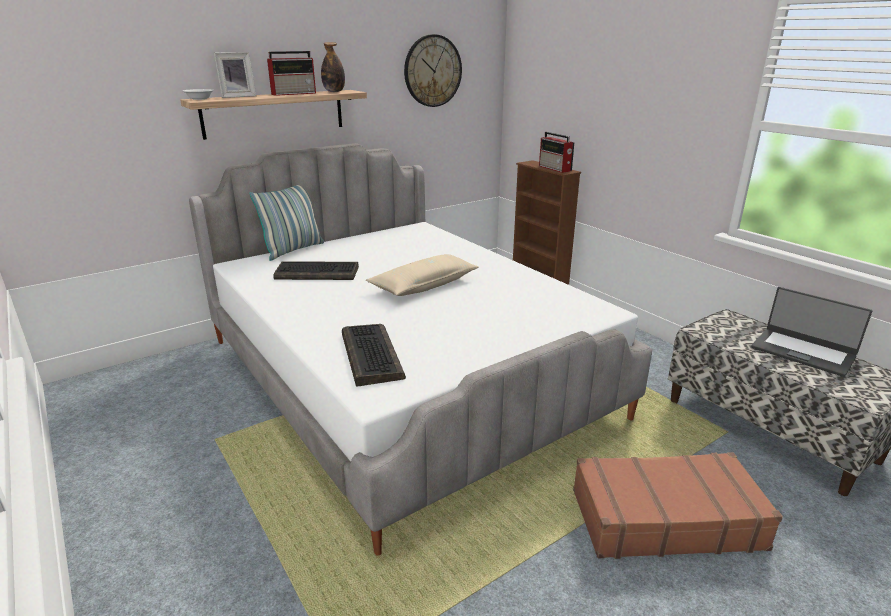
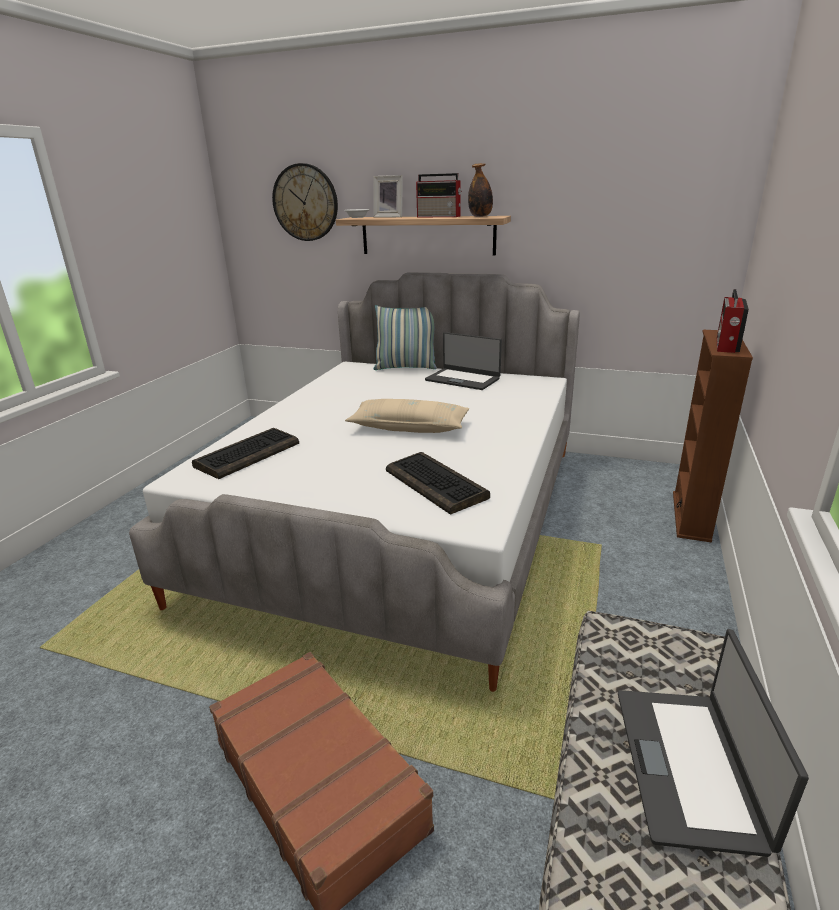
camera: 55 degrees right, 0 degrees up
keyboard [274,261,359,280] -> keyboard moved to [386,452,490,515]
wall clock [404,34,462,107] -> wall clock moved to [272,163,338,241]
none -> laptop [425,332,502,390]

